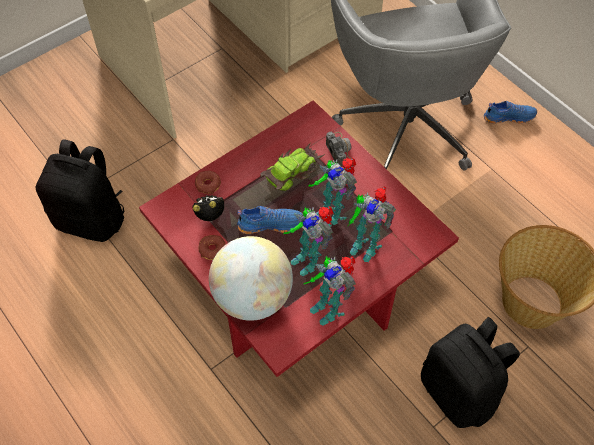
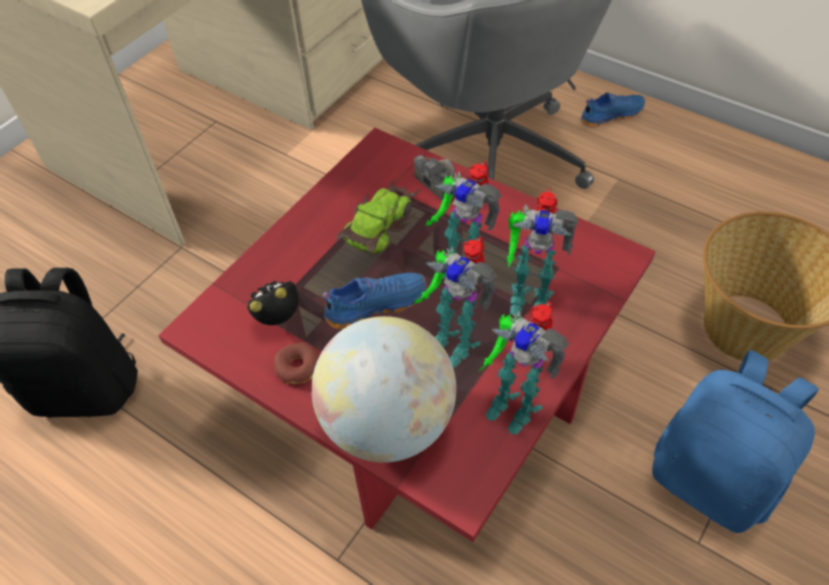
camera: 15 degrees left, 5 degrees down
donut [195,171,221,194] -> none
black backpack [421,317,520,428] -> blue backpack [652,350,819,533]

